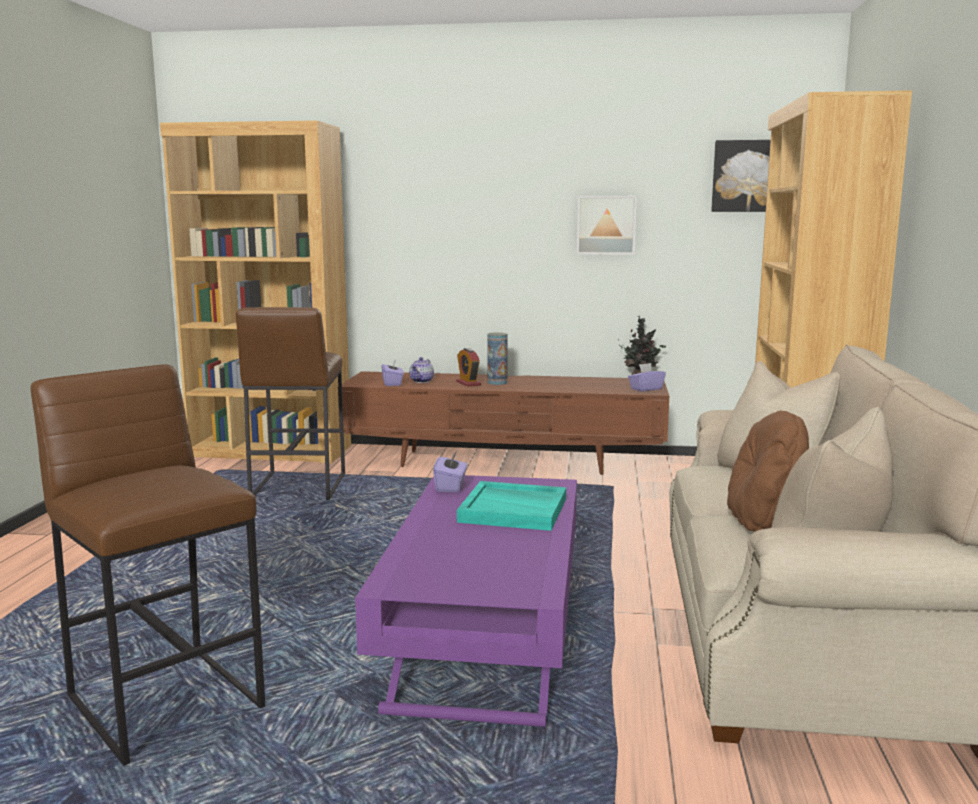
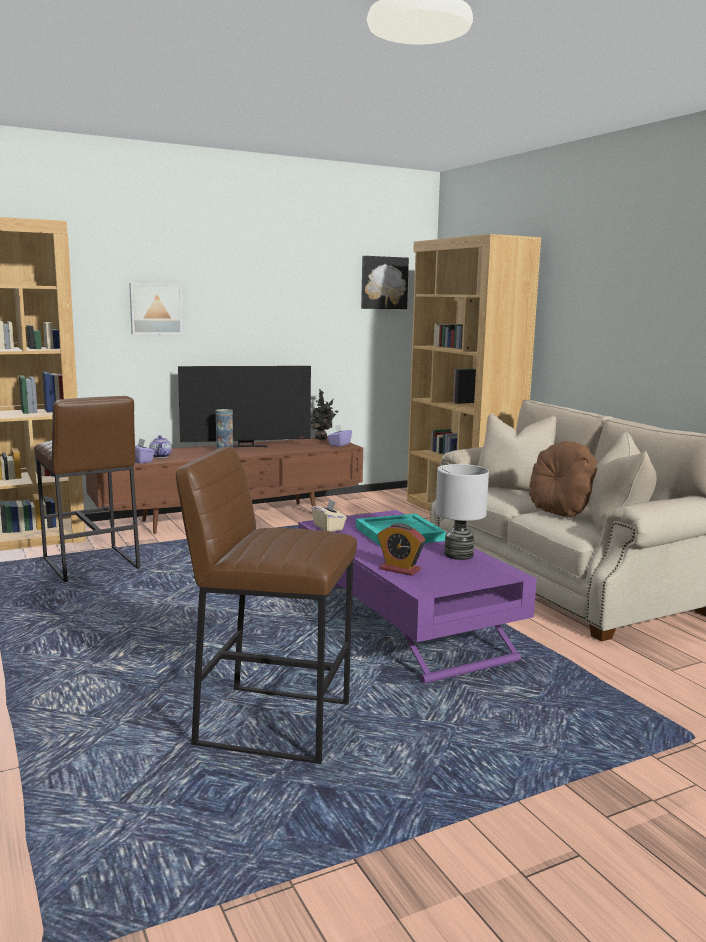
camera: 35 degrees left, 0 degrees up
purple tissue box [433,451,467,492] -> beige tissue box [311,499,347,532]
alarm clock [456,348,481,387] -> alarm clock moved to [378,523,425,576]
picture [577,196,637,255] -> picture moved to [129,283,183,335]
none -> television [178,366,311,448]
none -> grey table lamp [435,464,489,560]

